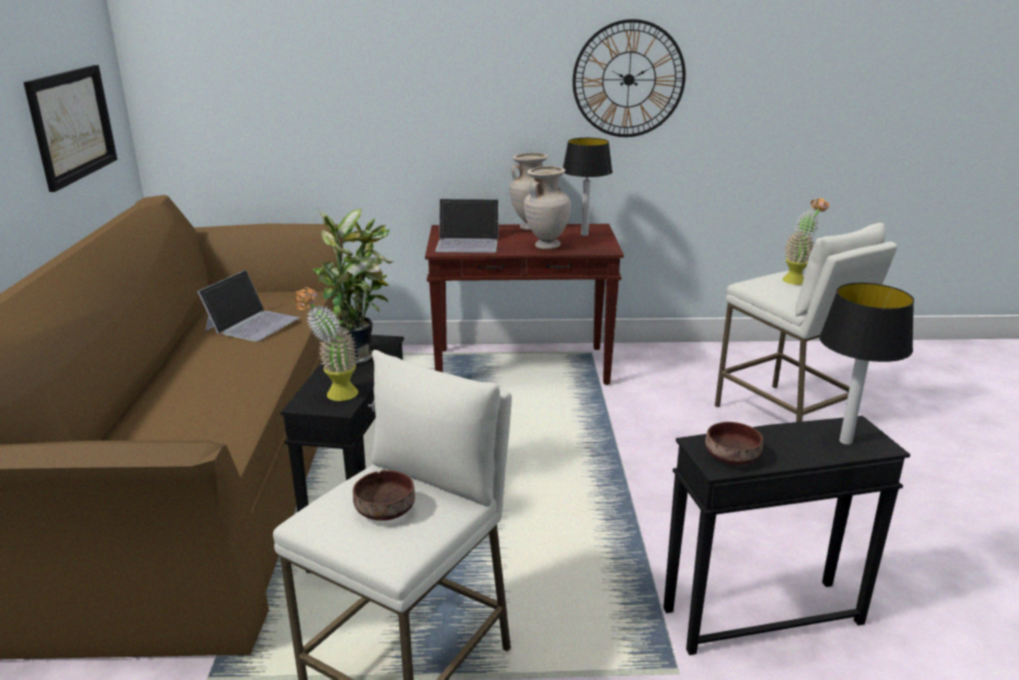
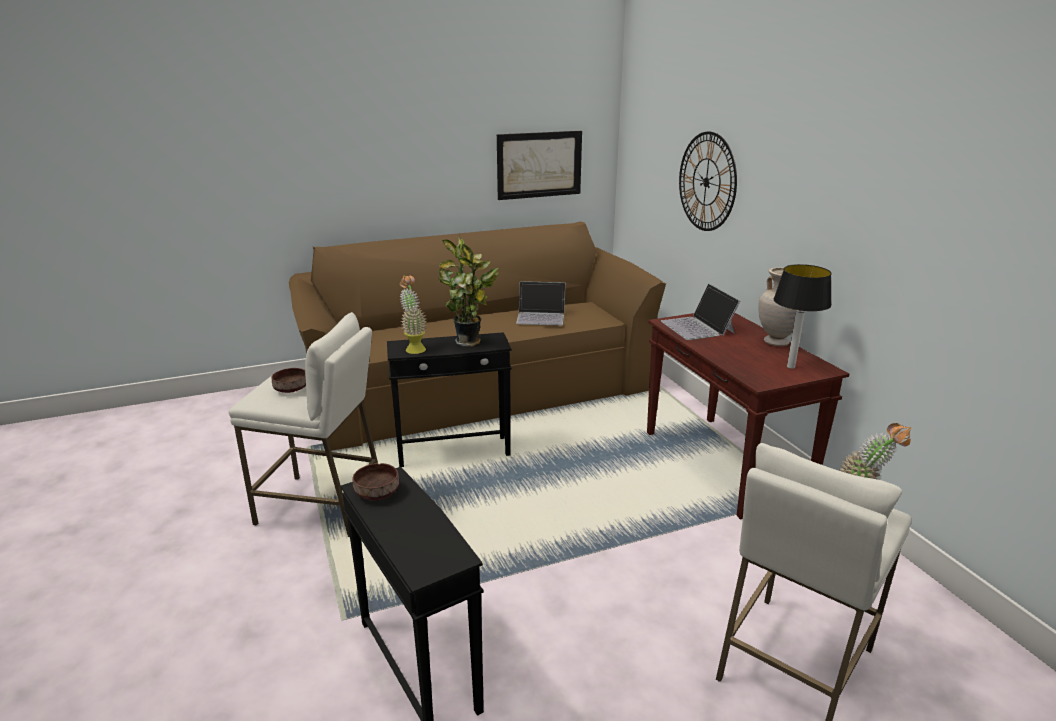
camera: 70 degrees right, 0 degrees up
beige vase [524,166,571,249] -> none
wall clock [573,19,686,137] -> wall clock moved to [679,131,737,231]
table lamp [819,283,914,445] -> none

